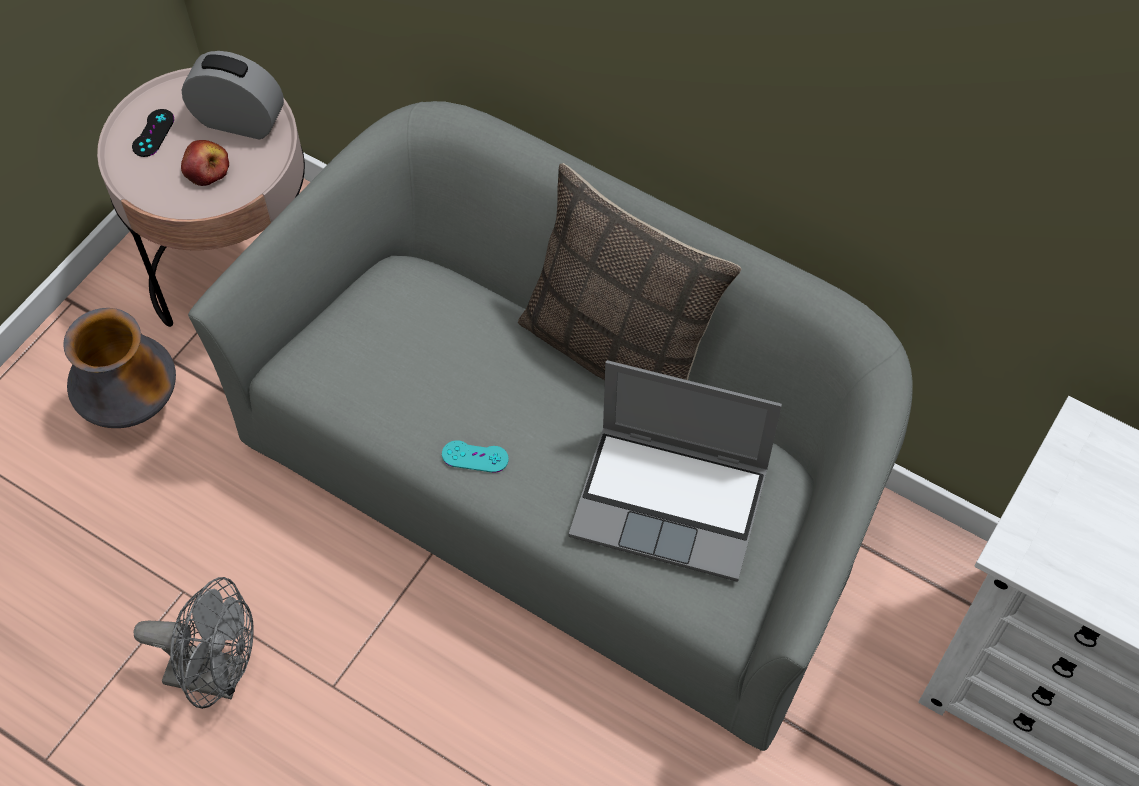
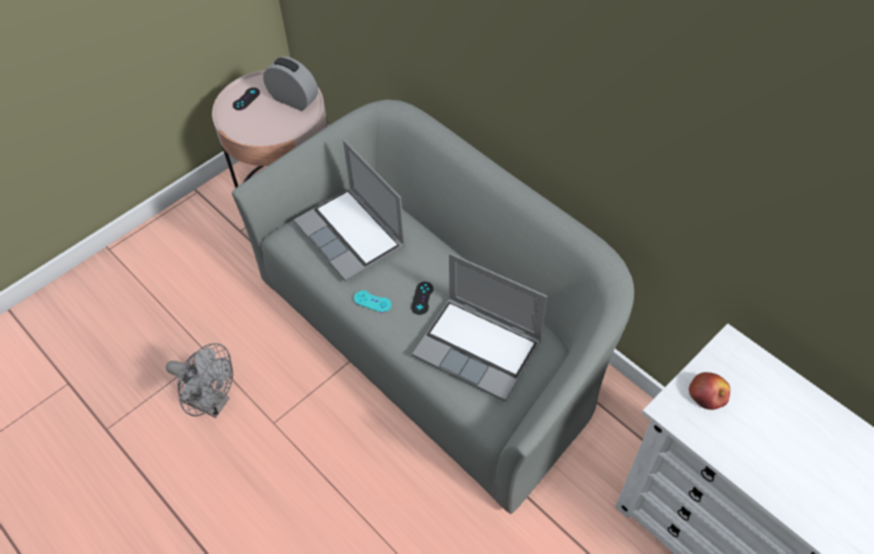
camera: 15 degrees right, 5 degrees down
vase [63,308,176,428] -> none
apple [181,140,229,186] -> apple moved to [689,372,730,410]
pillow [518,163,741,380] -> none
none -> laptop [294,140,406,282]
none -> black game controller [411,282,433,315]

